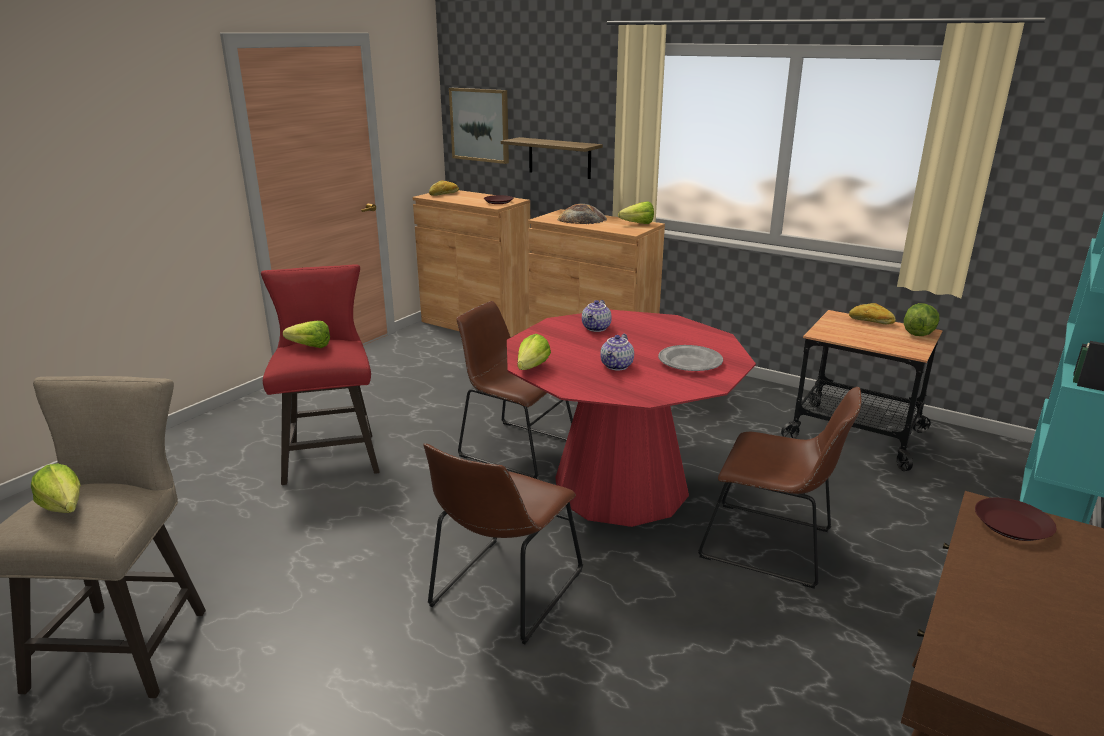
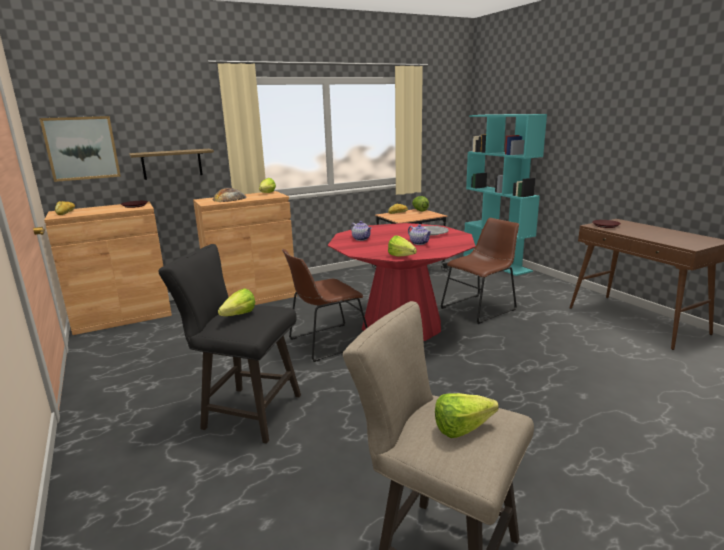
camera: 60 degrees left, 5 degrees down
red stool [261,264,380,485] -> black stool [158,244,301,444]
brown chair [423,443,583,644] -> none

